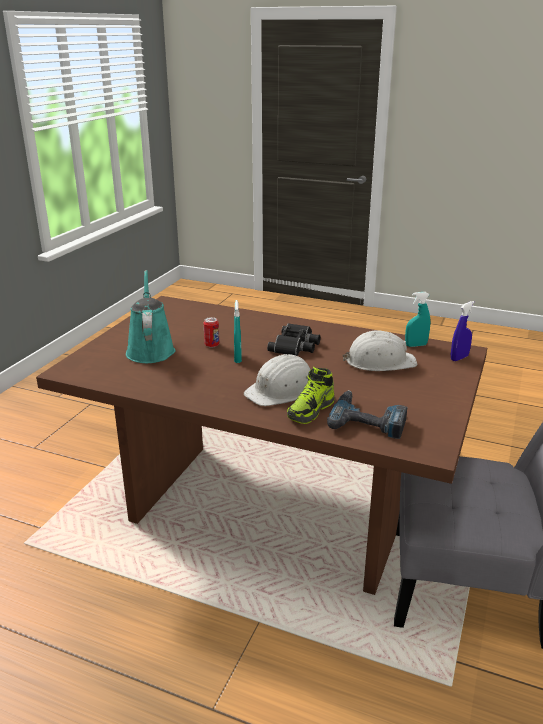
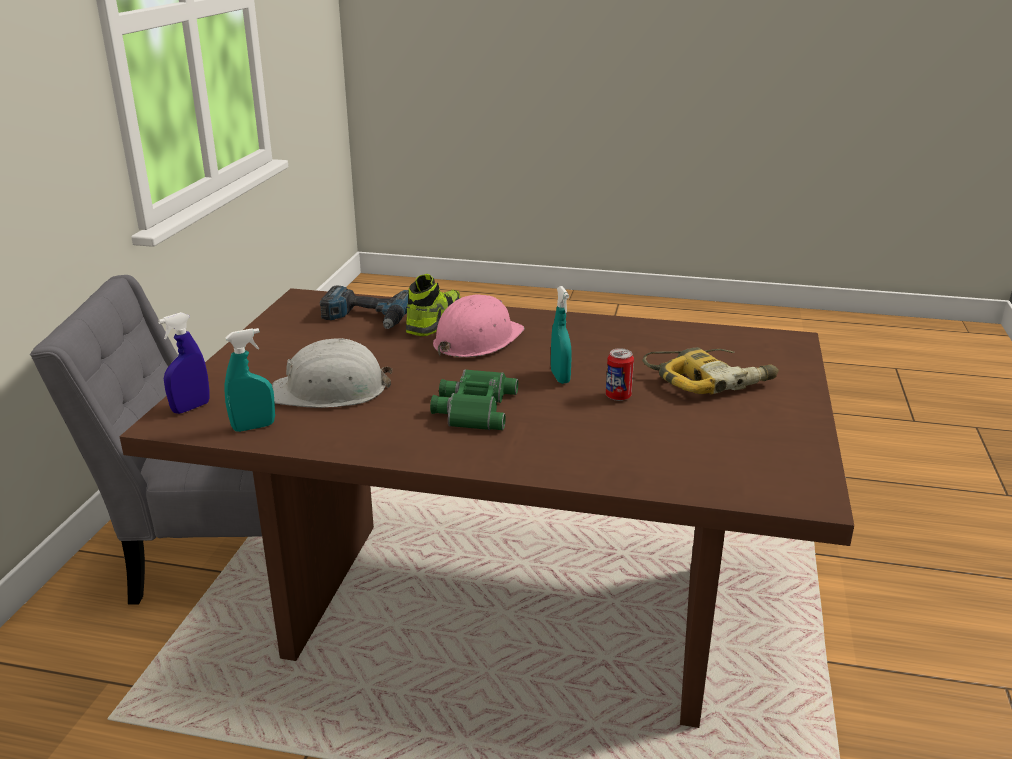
camera: 170 degrees right, 0 degrees up
turquoise watering can [126,270,175,363] -> power drill [642,347,779,395]
white hard hat [244,354,310,406] -> pink hard hat [433,294,525,357]
black binoculars [267,323,321,356] -> green binoculars [430,369,518,430]

